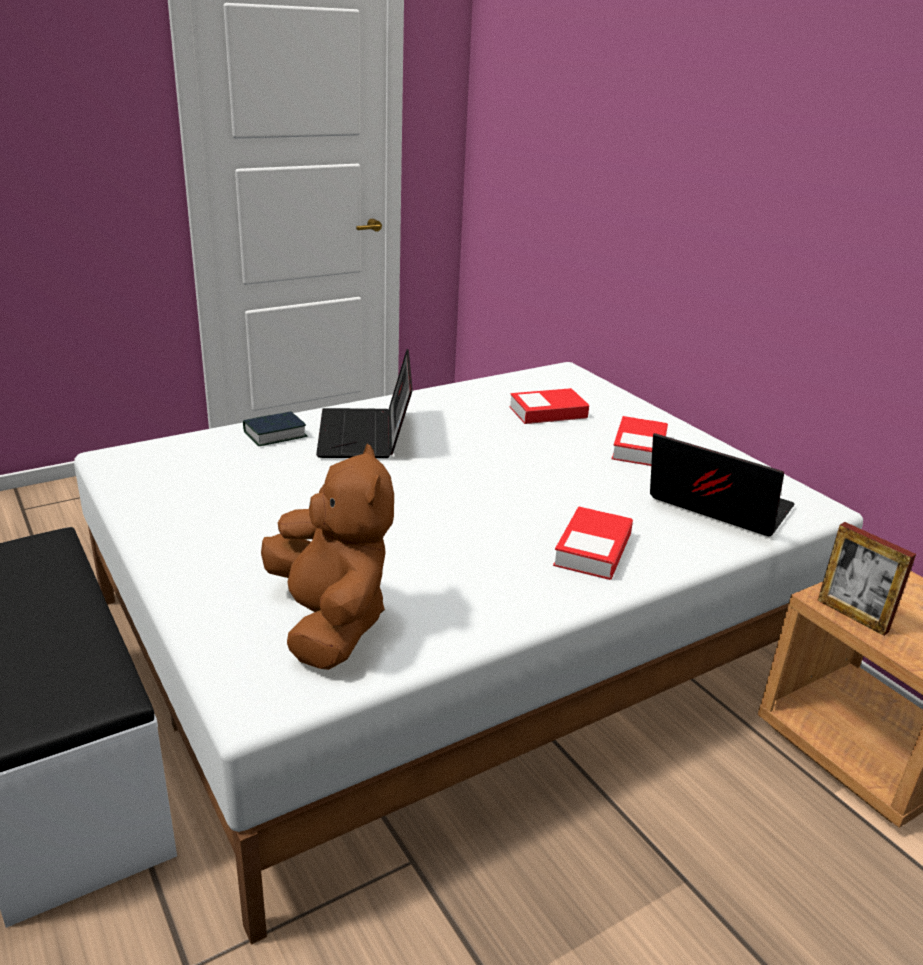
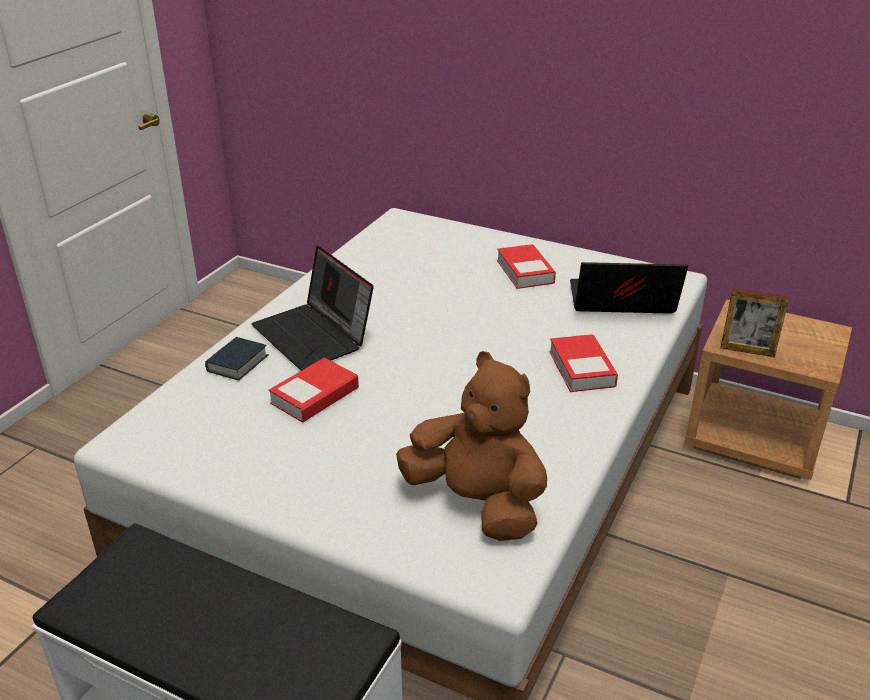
camera: 30 degrees left, 5 degrees up
book [509,388,589,424] -> book moved to [269,357,359,423]

